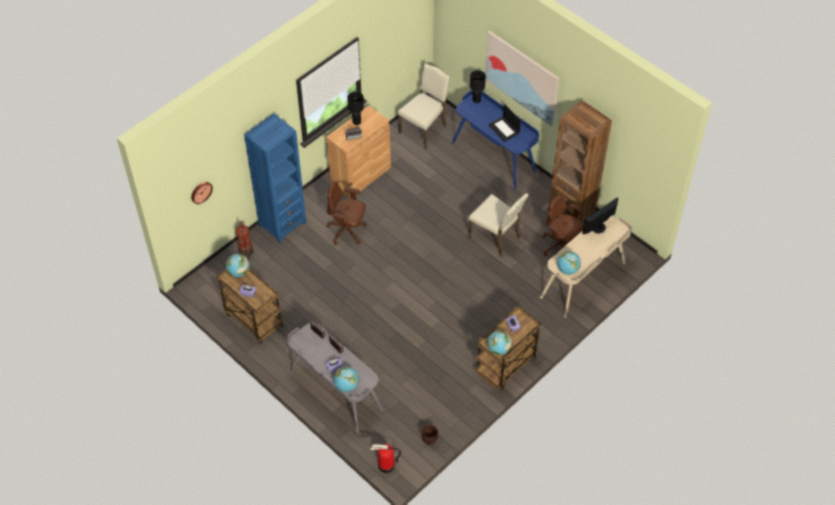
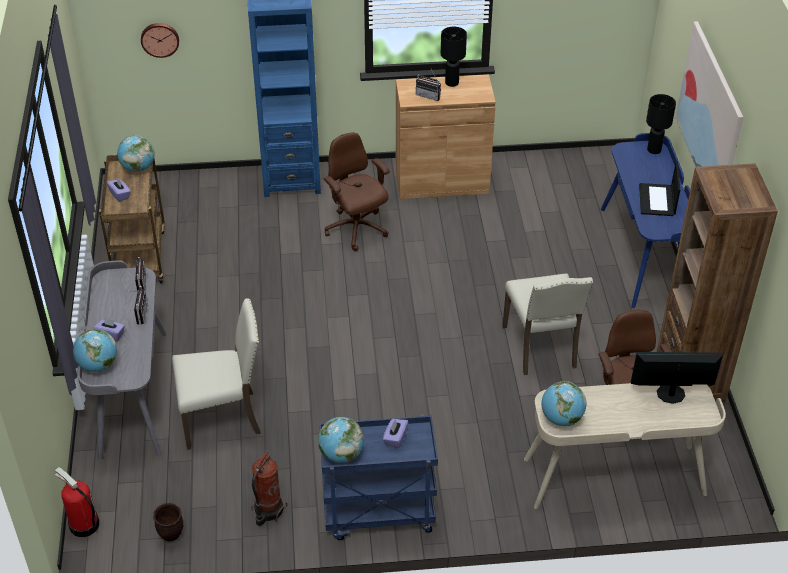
camera: 40 degrees right, 10 degrees down
fire extinguisher [236,221,254,259] -> fire extinguisher moved to [251,451,287,526]
beige chair [398,63,450,149] -> beige chair moved to [172,298,261,450]
brown cart [475,306,541,390] -> blue cart [319,414,438,540]

